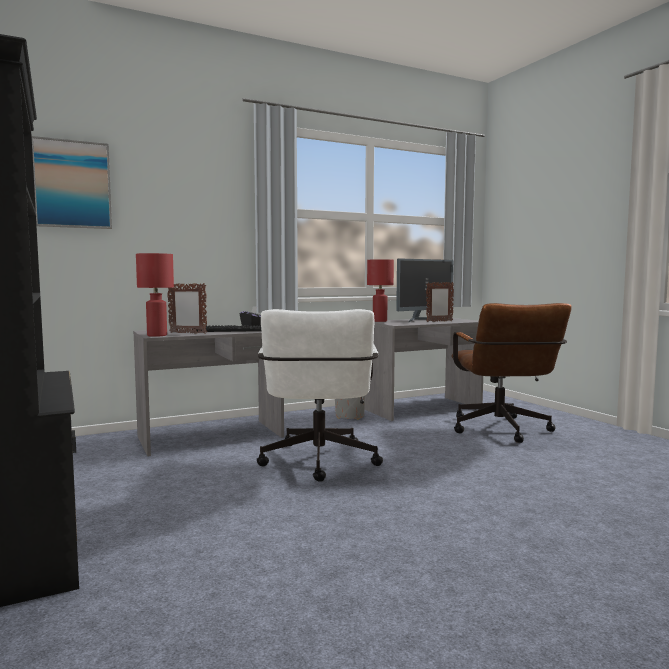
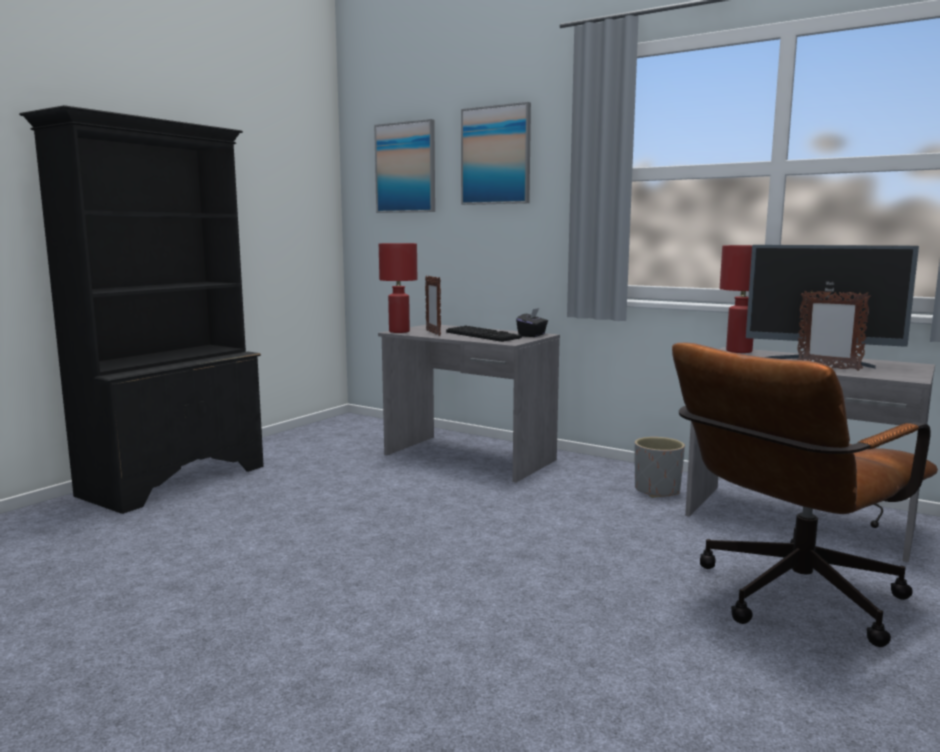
camera: 60 degrees right, 5 degrees up
white office chair [257,309,383,482] -> none
none -> picture [461,102,531,205]

